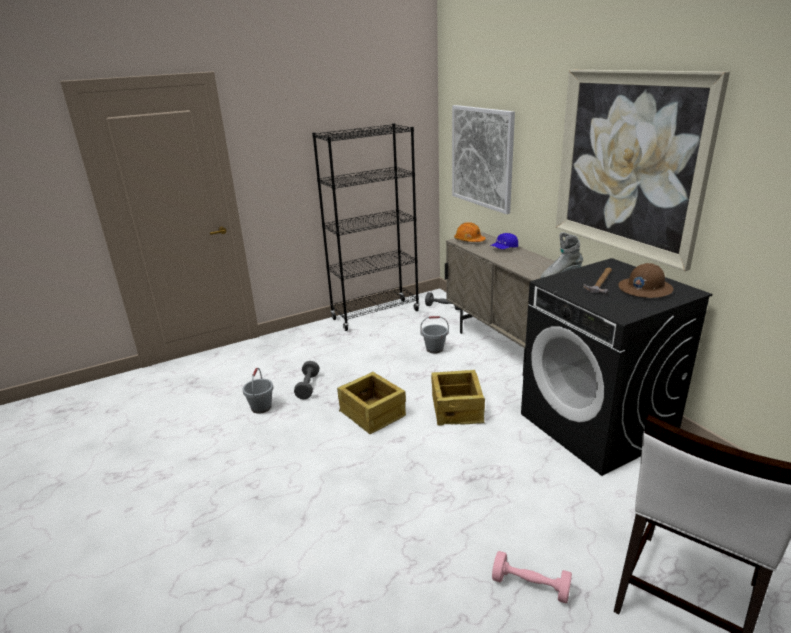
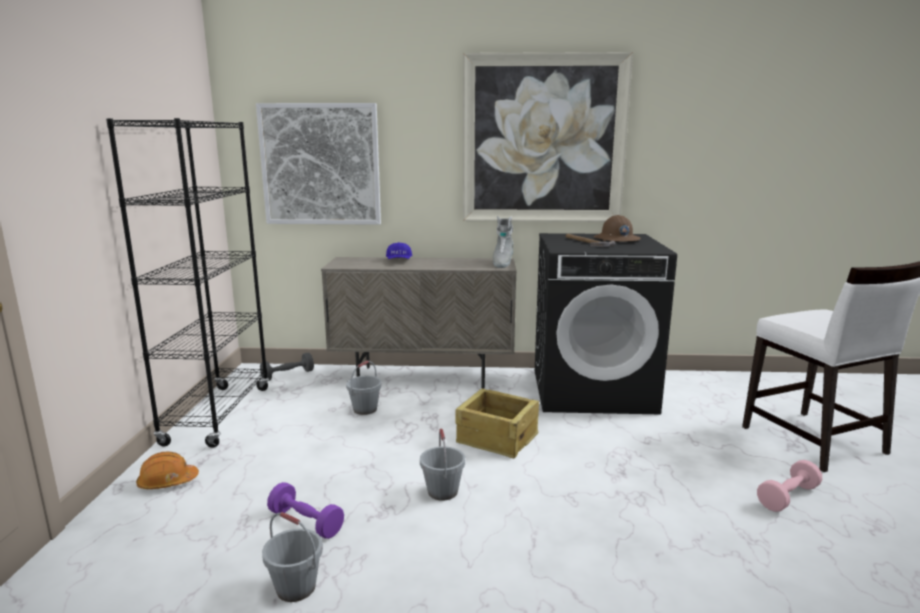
camera: 60 degrees left, 10 degrees down
grey dumbbell [294,361,319,399] -> purple dumbbell [267,482,344,539]
crate [337,372,406,434] -> grey bucket [420,428,465,501]
orange hard hat [454,222,486,242] -> orange hard hat moved to [136,451,199,489]

